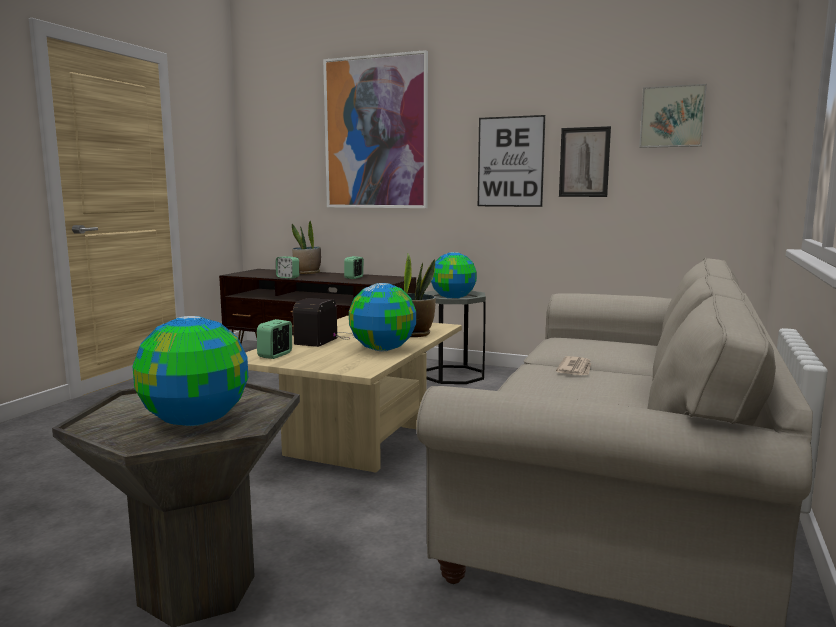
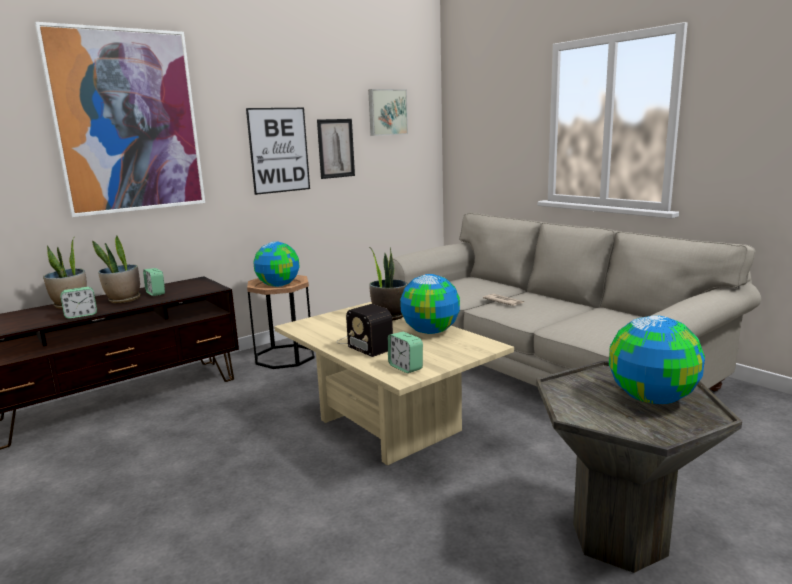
camera: 60 degrees left, 5 degrees up
grey side table [424,291,486,384] -> brown side table [247,275,314,369]
none -> potted plant [92,236,140,303]

